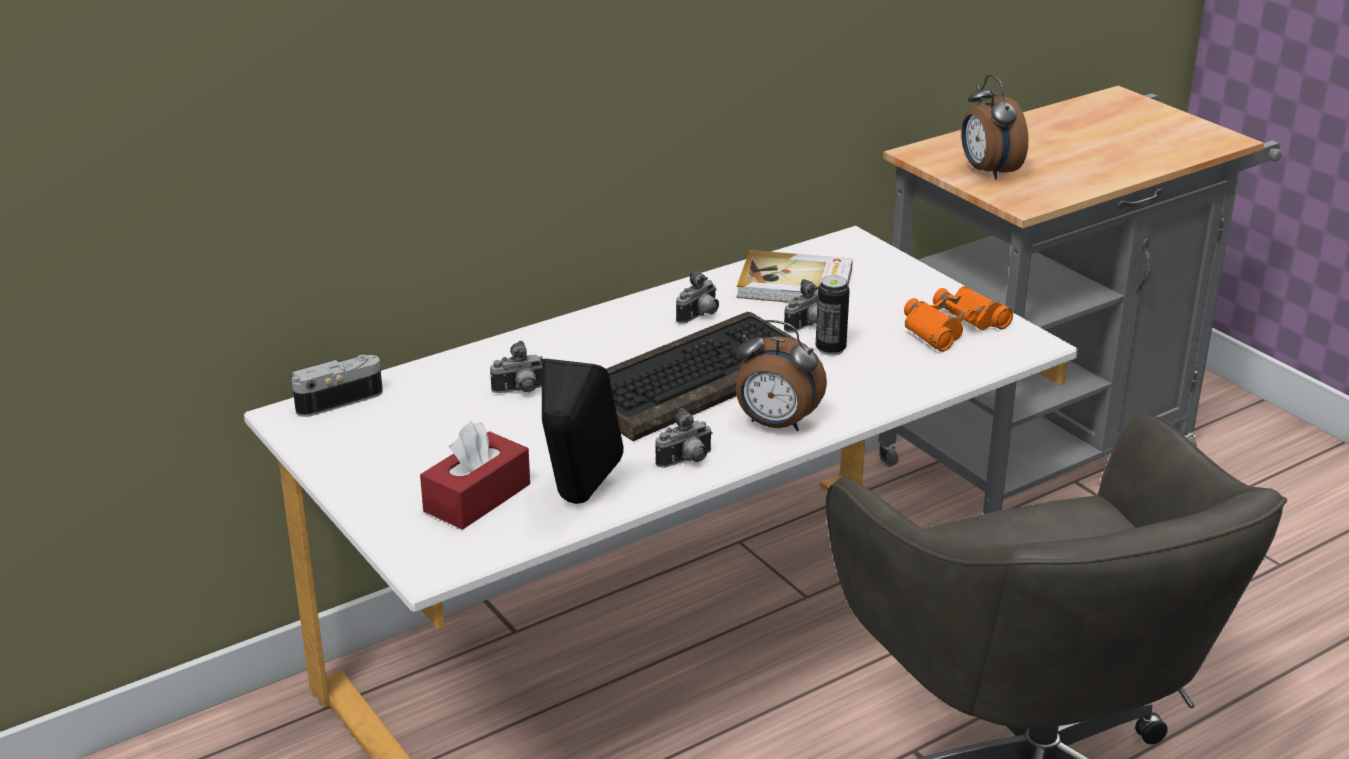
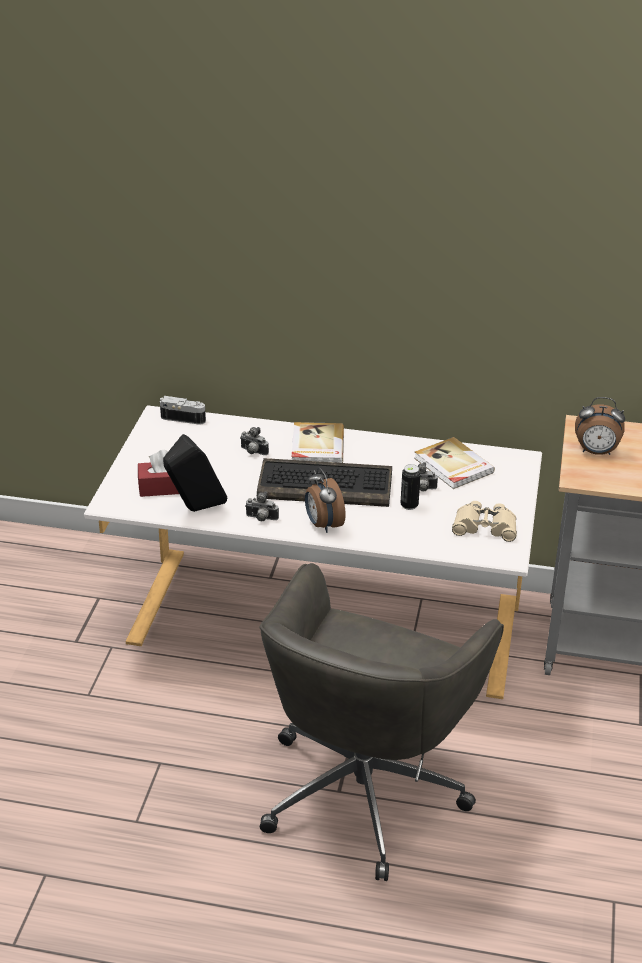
camera: 45 degrees right, 5 degrees up
camera [676,270,719,324] -> none
orange binoculars [904,286,1013,352] -> beige binoculars [452,501,517,542]
alarm clock [961,74,1028,180] -> alarm clock turned 105 degrees counterclockwise [575,397,625,455]
none -> book [292,422,344,463]

